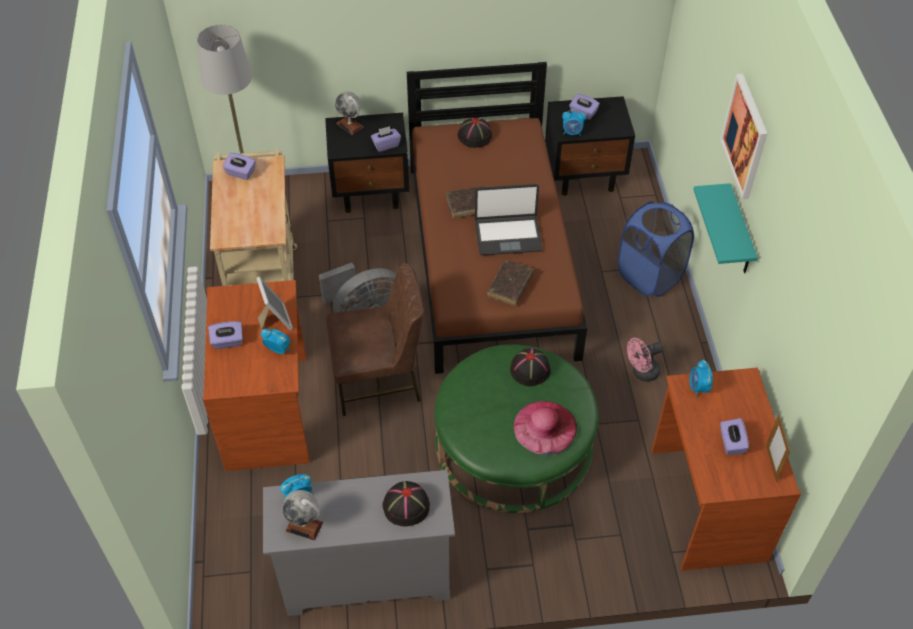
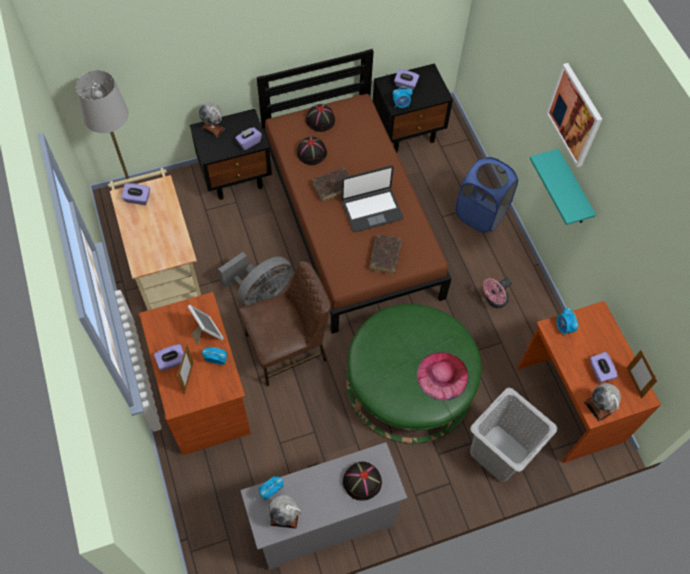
camera: 15 degrees left, 10 degrees up
black hat [510,348,551,386] -> black hat moved to [297,137,327,165]
none -> picture frame [177,344,193,394]
none -> grey laundry basket [470,388,557,482]
none -> globe [584,383,621,422]

